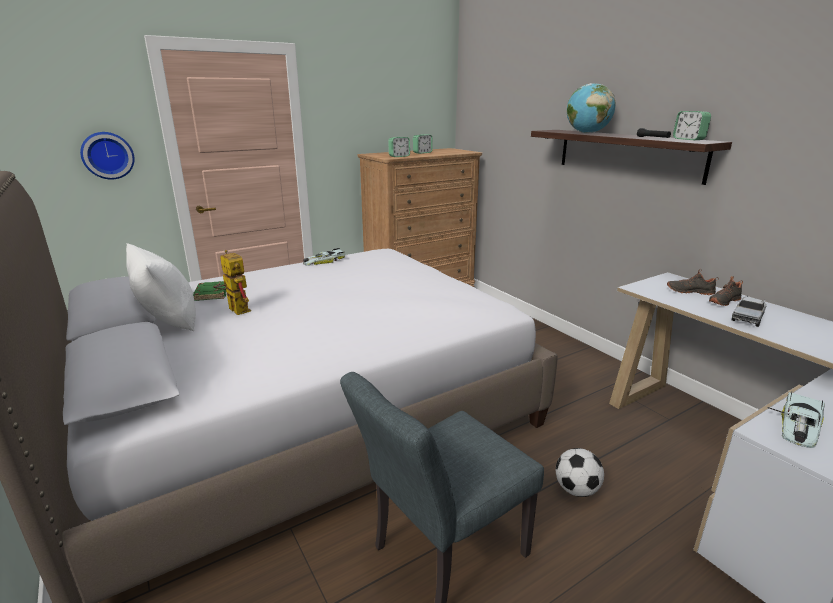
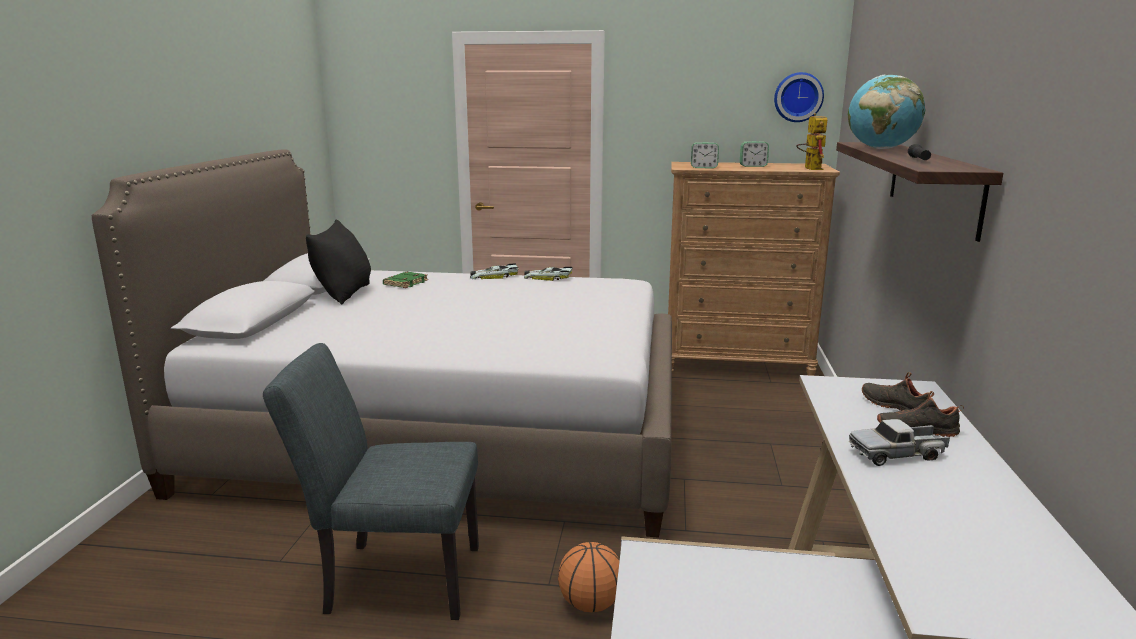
camera: 40 degrees right, 5 degrees down
wall clock [80,132,135,180] -> wall clock moved to [774,72,824,122]
white pillow [126,243,196,331] -> black pillow [306,219,371,304]
toy robot [213,250,251,315] -> toy robot moved to [796,113,827,170]
football [556,448,604,497] -> basketball [558,542,620,612]
alarm clock [673,111,711,140] -> none
toy car [767,392,825,448] -> toy car moved to [470,263,518,279]

